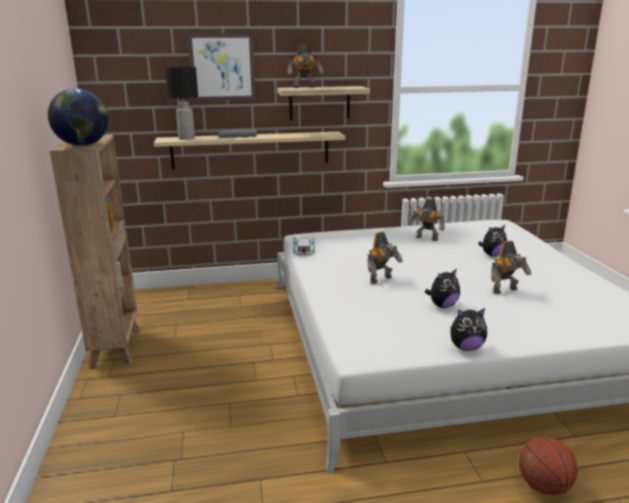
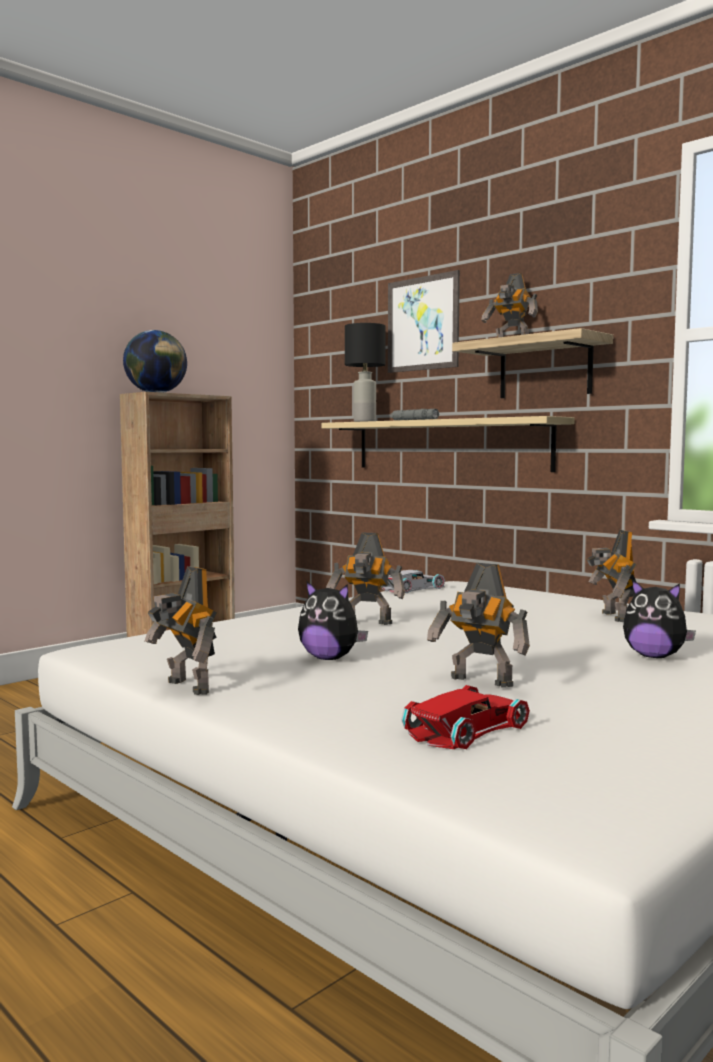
camera: 55 degrees right, 15 degrees down
plush toy [450,308,487,351] -> toy robot [145,566,217,695]
basketball [519,437,578,495] -> none
none -> red toy car [401,685,530,749]

